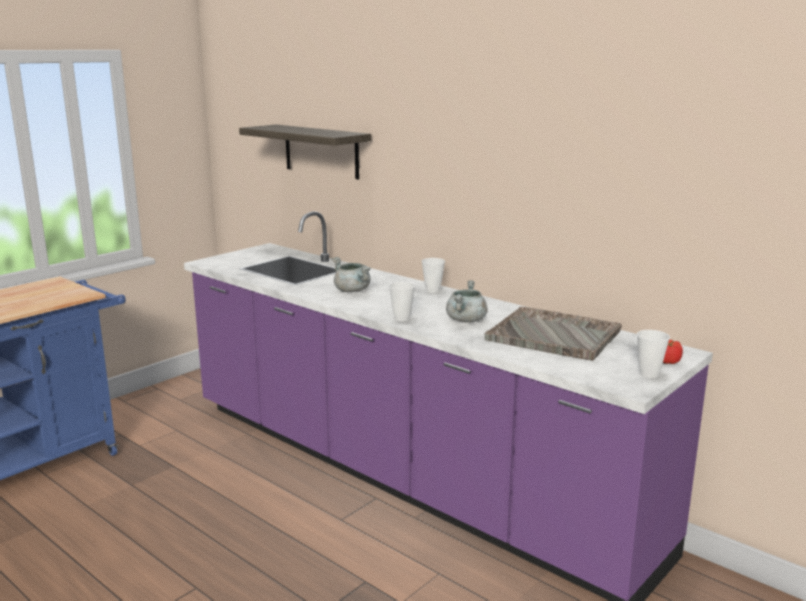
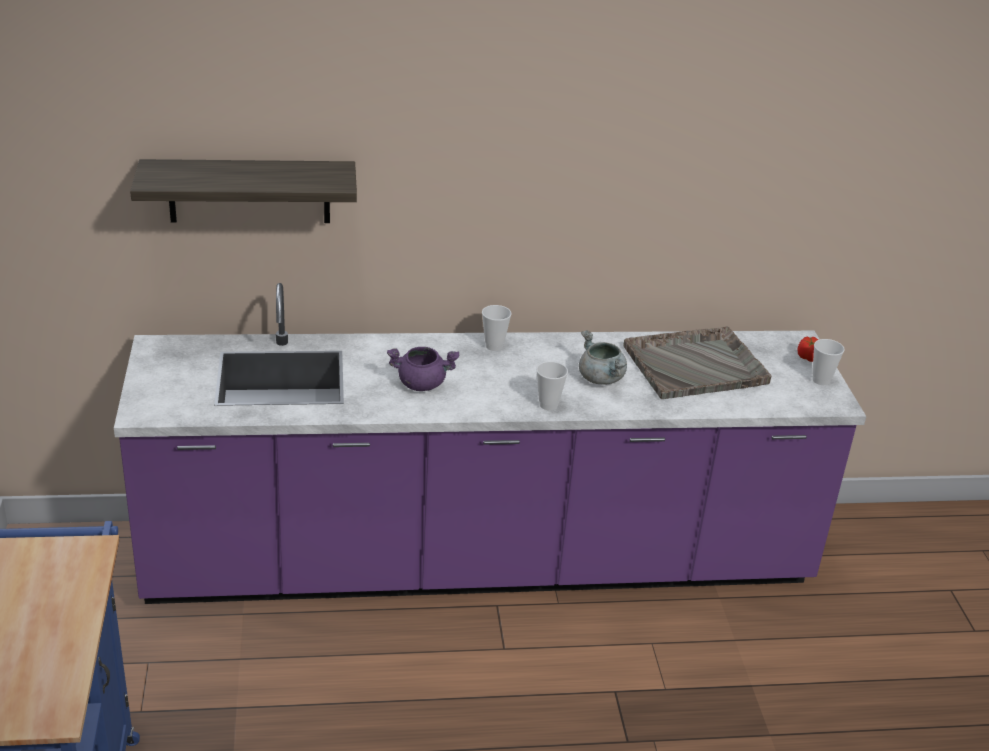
camera: 50 degrees left, 15 degrees up
grey cooking pot [332,257,371,292] -> purple cooking pot [387,347,459,391]

